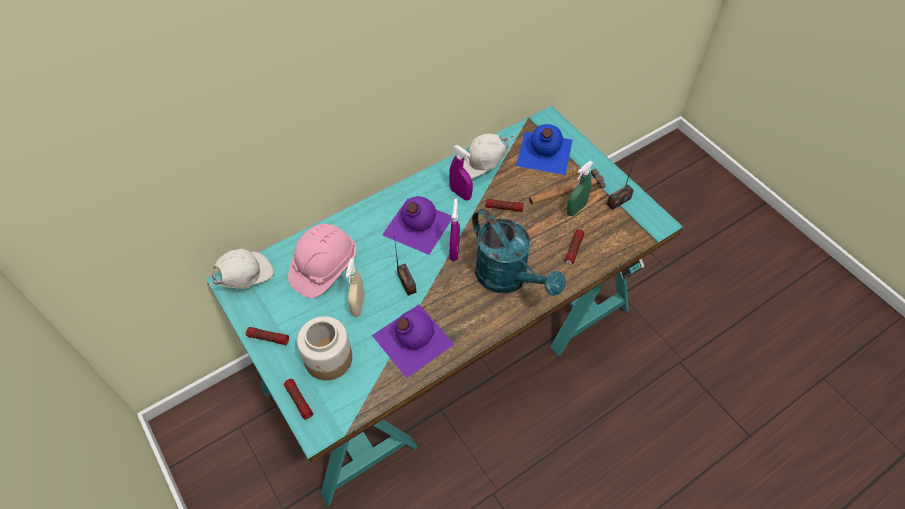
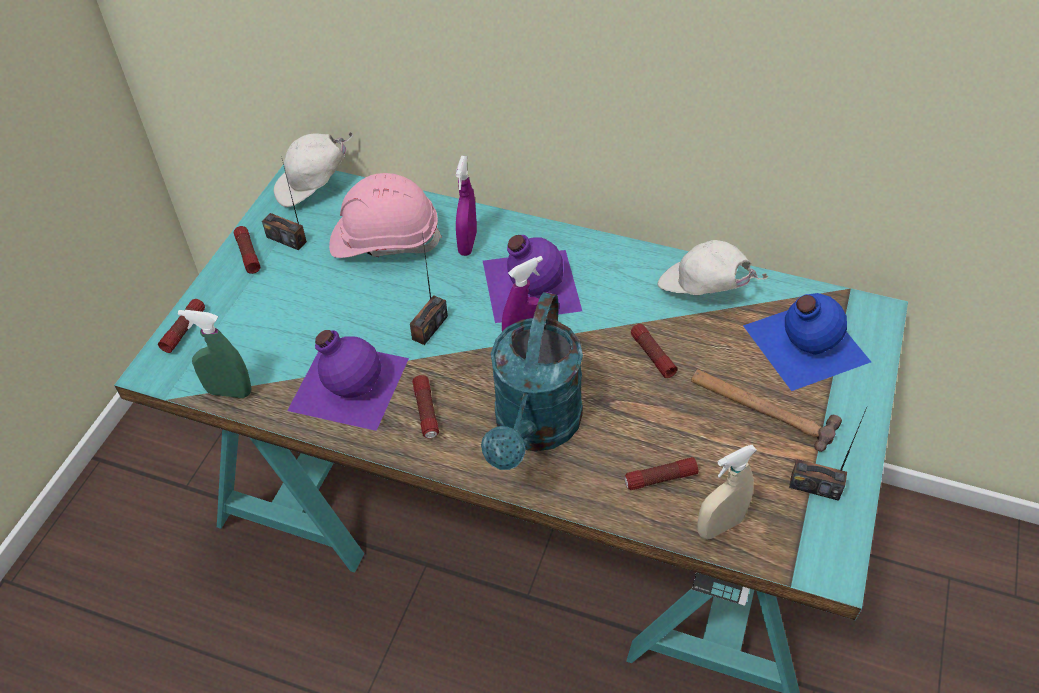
camera: 55 degrees right, 5 degrees down
white cap [207,249,274,289] -> white cap turned 135 degrees clockwise [274,131,353,207]
jar [297,316,352,381] -> none
beige spray bottle [346,258,365,317] -> beige spray bottle moved to [697,445,756,539]
purple spray bottle [449,145,473,200] -> purple spray bottle moved to [456,156,477,256]
green spray bottle [567,161,593,216] -> green spray bottle moved to [178,310,252,398]
none -> radio [262,156,307,250]
none -> flashlight [412,375,439,438]

